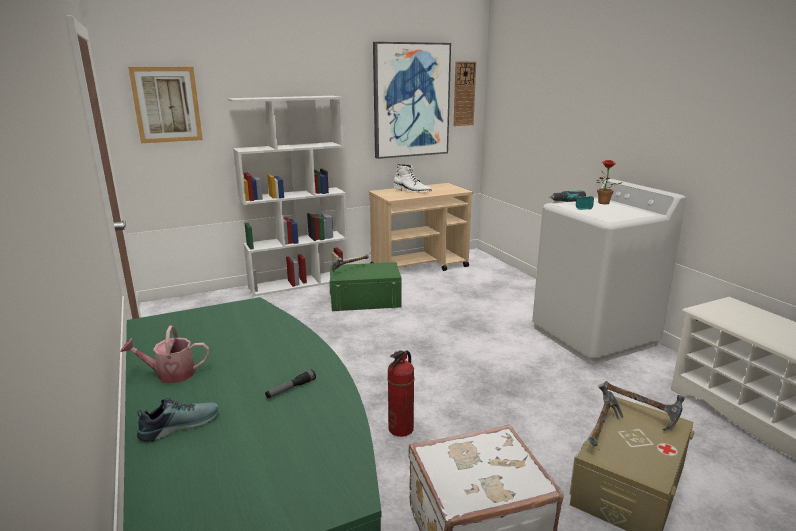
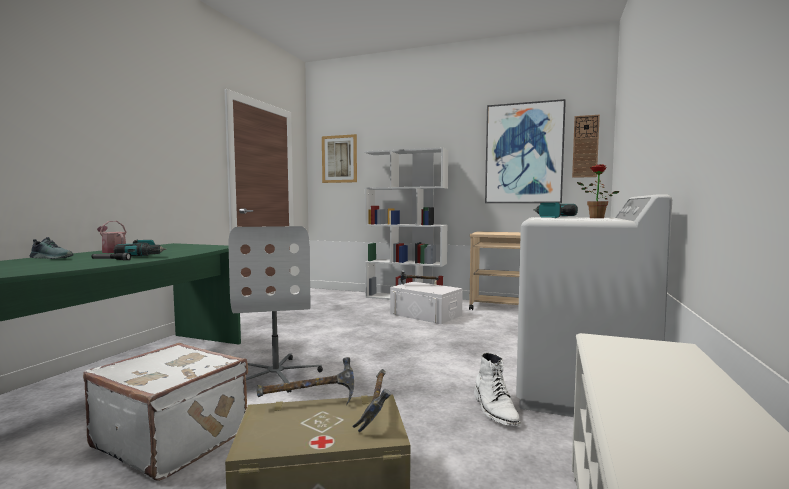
camera: 45 degrees right, 15 degrees down
green storage box [329,262,402,311] -> white storage box [390,282,463,324]
fire extinguisher [387,350,414,437] -> white office chair [228,226,323,393]
white boot [393,164,432,193] -> white boot moved to [474,353,521,426]
none -> power drill [114,240,166,256]

